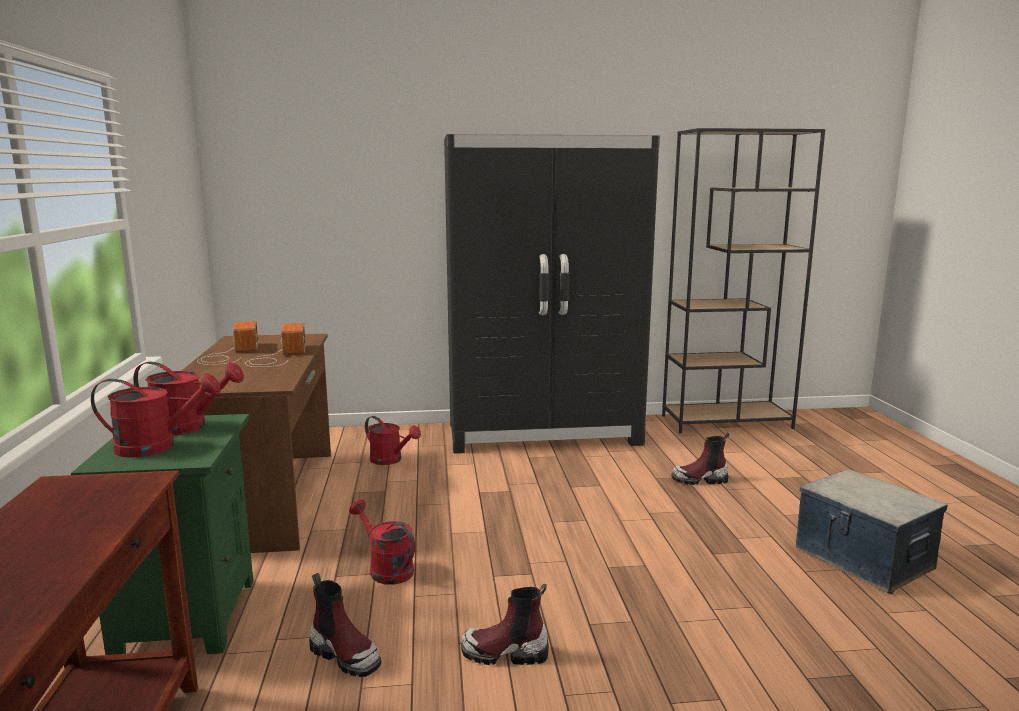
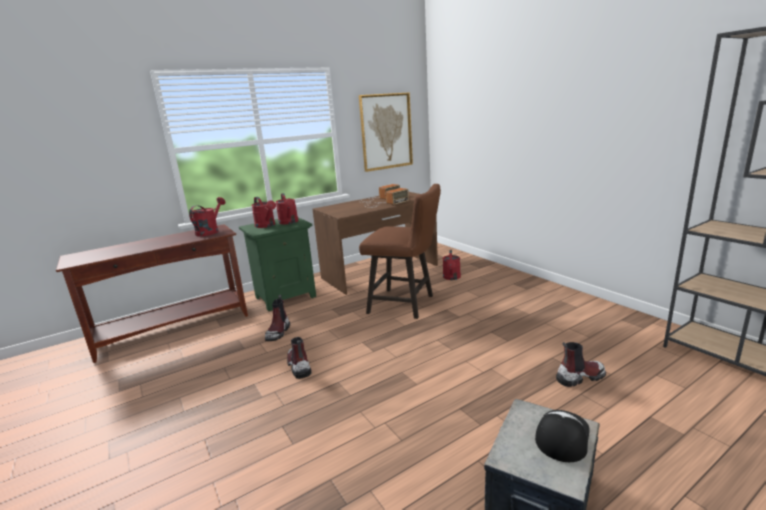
camera: 65 degrees right, 5 degrees up
red watering can [349,500,415,585] -> red watering can moved to [189,197,226,236]
black cabinet [444,134,660,454] -> none
boot [671,432,729,485] -> boot turned 105 degrees clockwise [556,342,606,387]
none -> picture [359,92,413,172]
none -> brown stool [359,184,441,319]
none -> cap [535,410,590,462]

